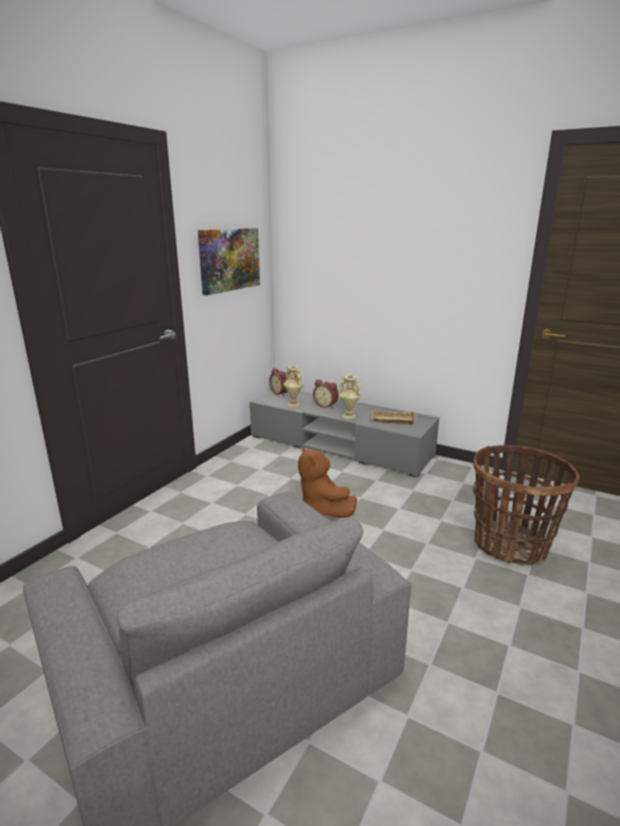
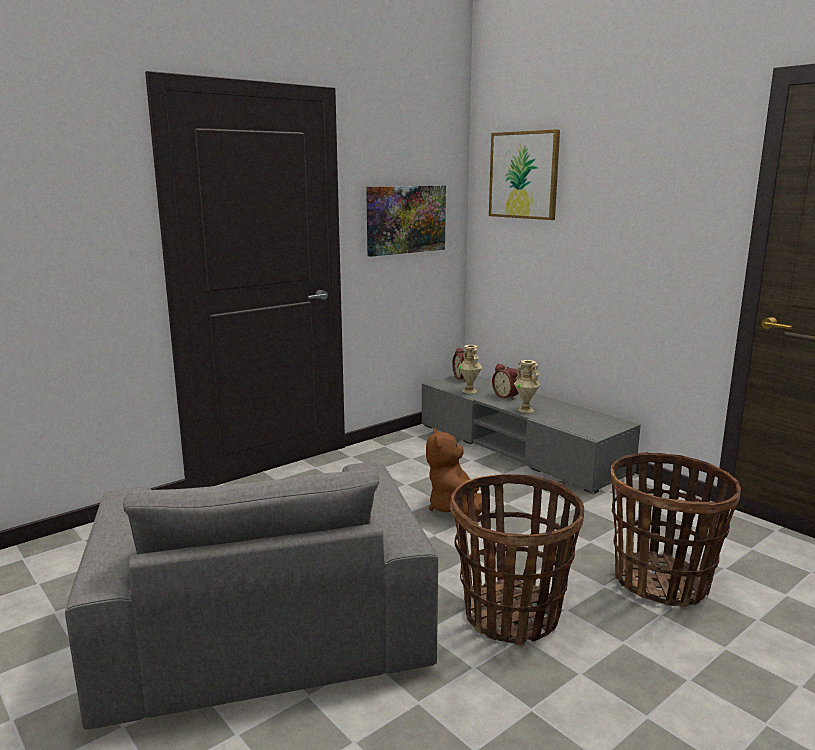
camera: 20 degrees right, 5 degrees down
beige tray [371,410,415,424] -> none
none -> basket [450,474,584,645]
none -> picture [489,129,560,220]

